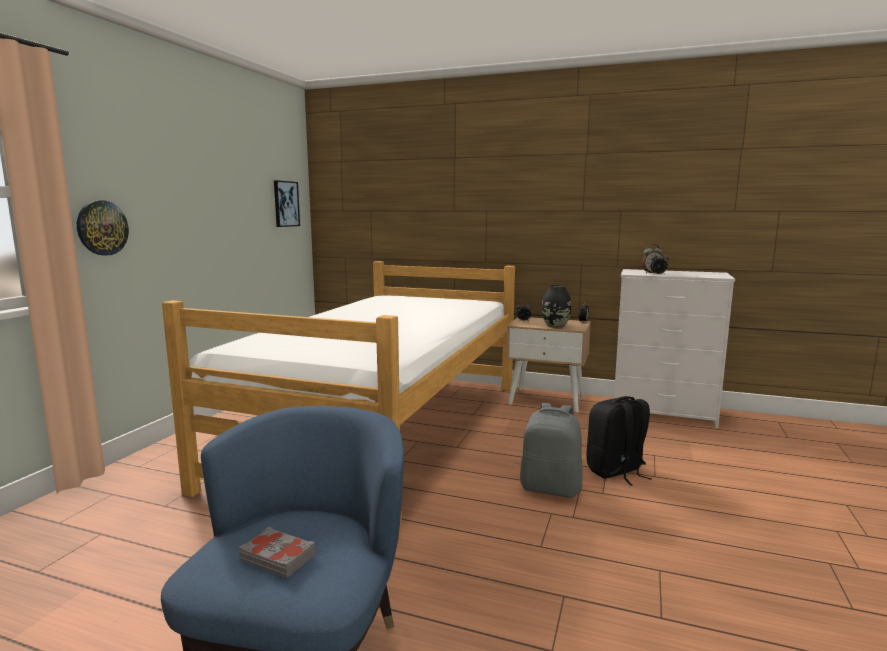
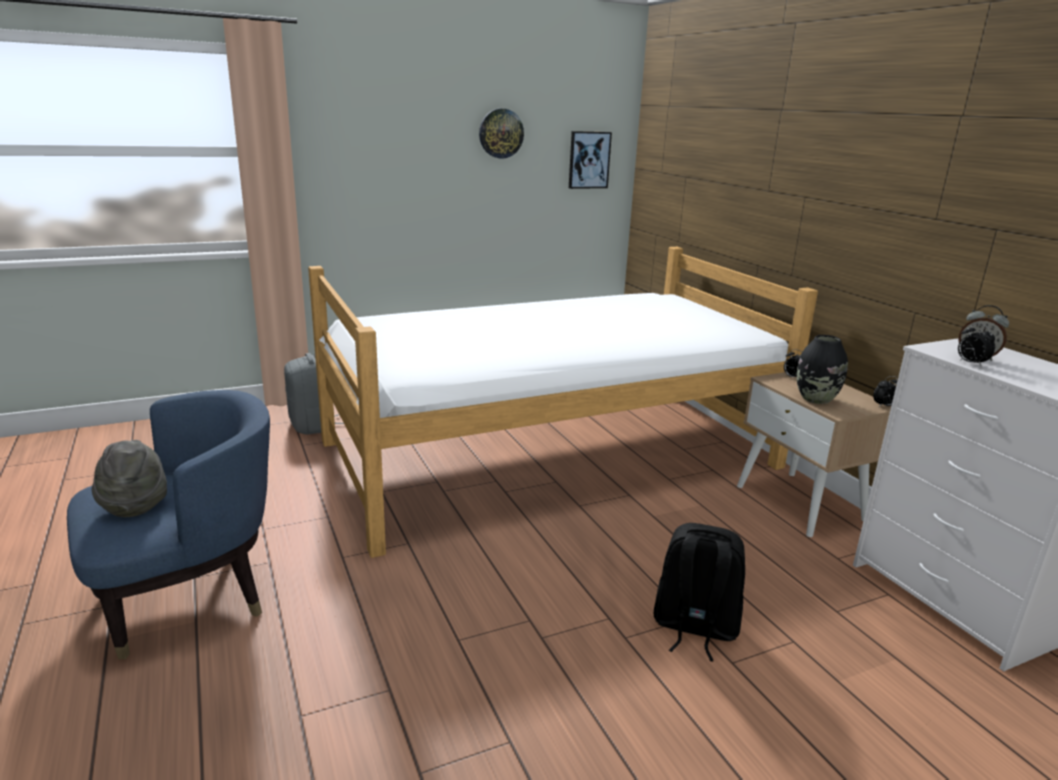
camera: 45 degrees right, 10 degrees up
wall clock [77,200,129,256] -> wall clock moved to [479,109,524,158]
grey book [239,527,315,578] -> grey hat [91,440,167,517]
grey backpack [520,403,583,498] -> grey backpack moved to [284,353,344,435]

